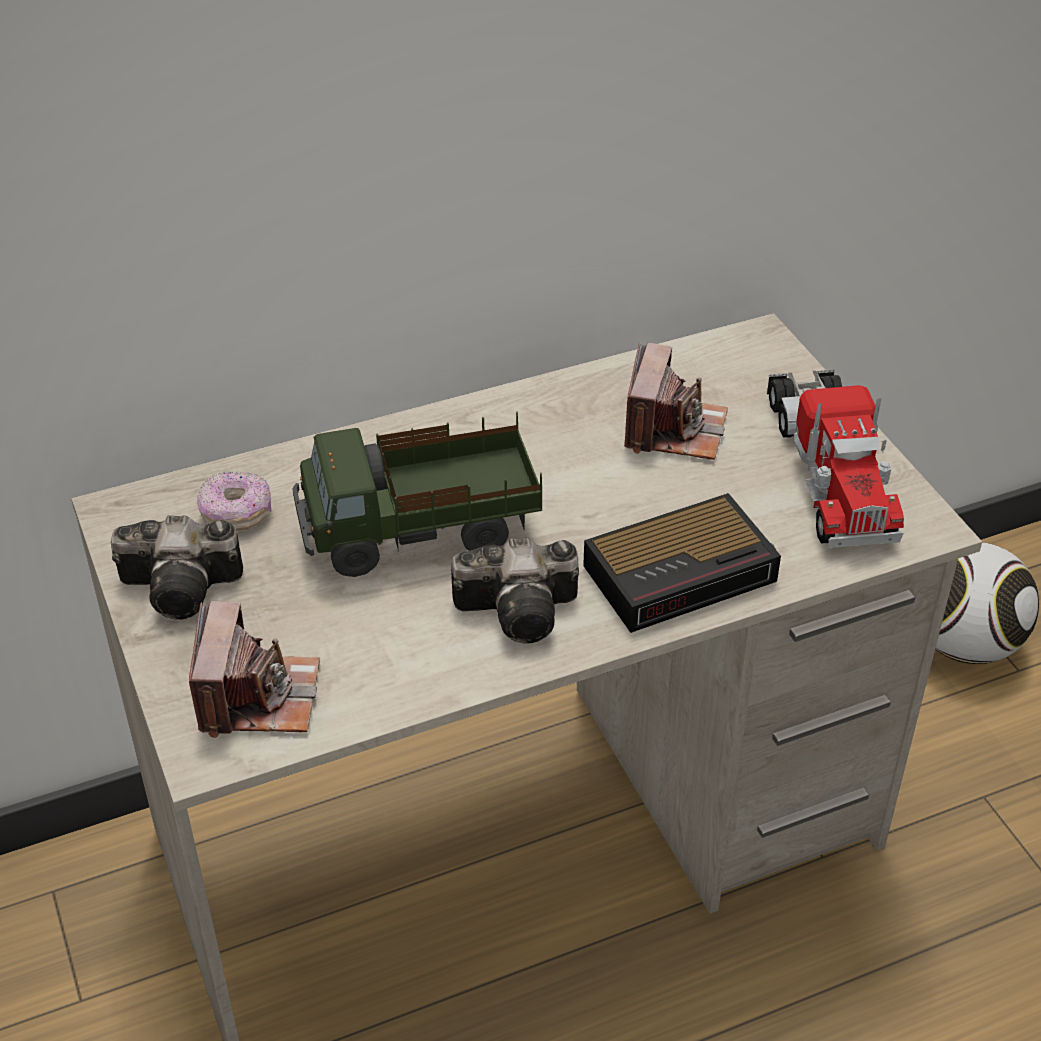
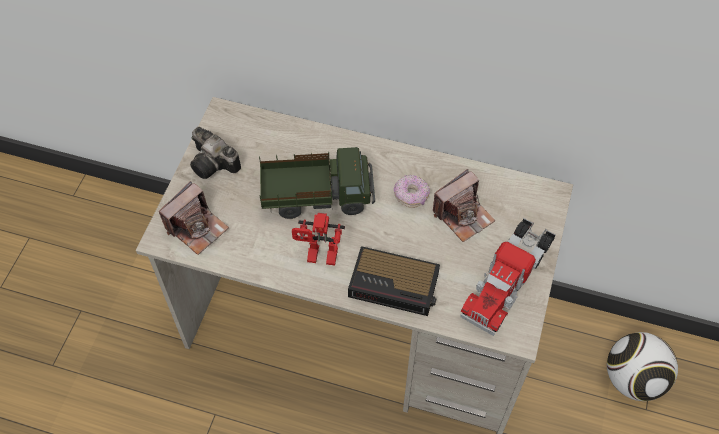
camera: 40 degrees right, 15 degrees up
donut [197,471,271,530] -> donut moved to [394,174,430,208]
toy truck [293,411,542,577] -> toy truck turned 150 degrees clockwise [259,147,375,219]
camera [451,538,579,643] -> toy robot [292,213,345,265]

